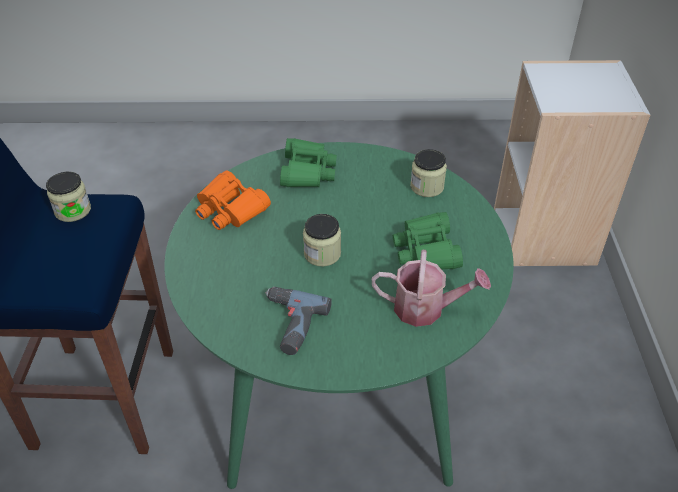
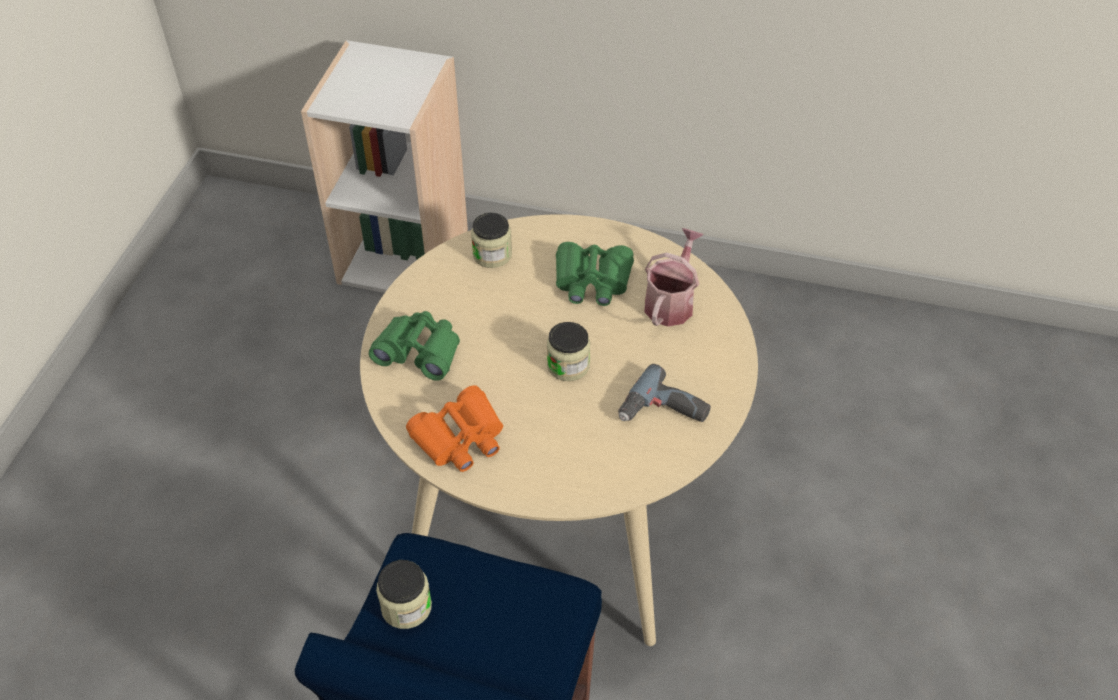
camera: 75 degrees left, 5 degrees up
green dining table [164,142,514,489] -> beige dining table [360,214,758,646]

